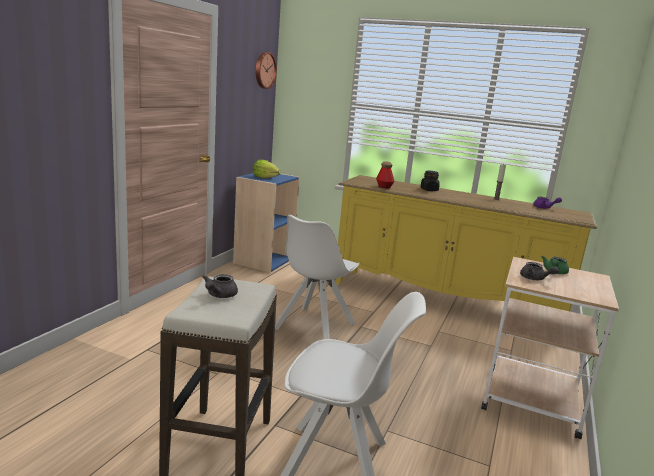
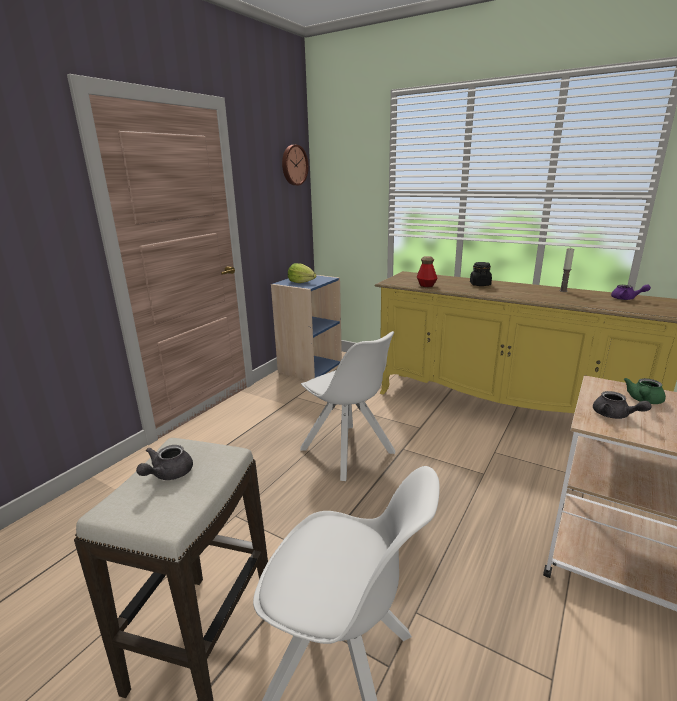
camera: 10 degrees right, 5 degrees up
white chair [275,215,360,339] -> white chair turned 75 degrees counterclockwise [300,331,395,481]

